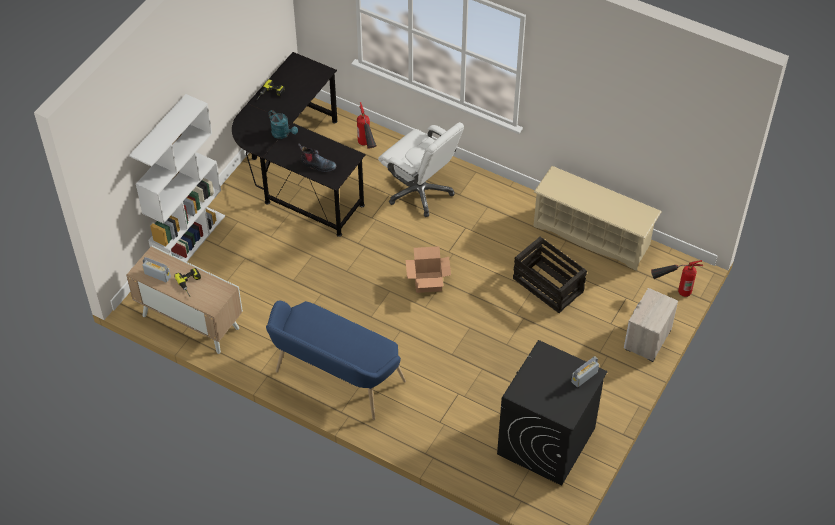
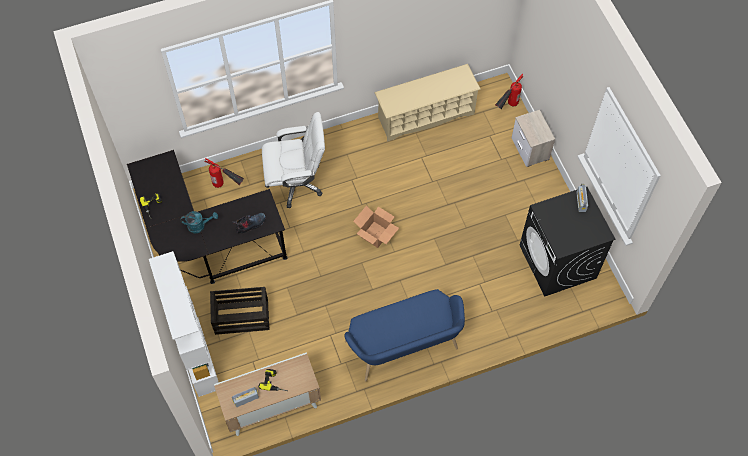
camera: 50 degrees left, 10 degrees up
crate [513,237,587,313] -> crate moved to [210,287,270,335]

